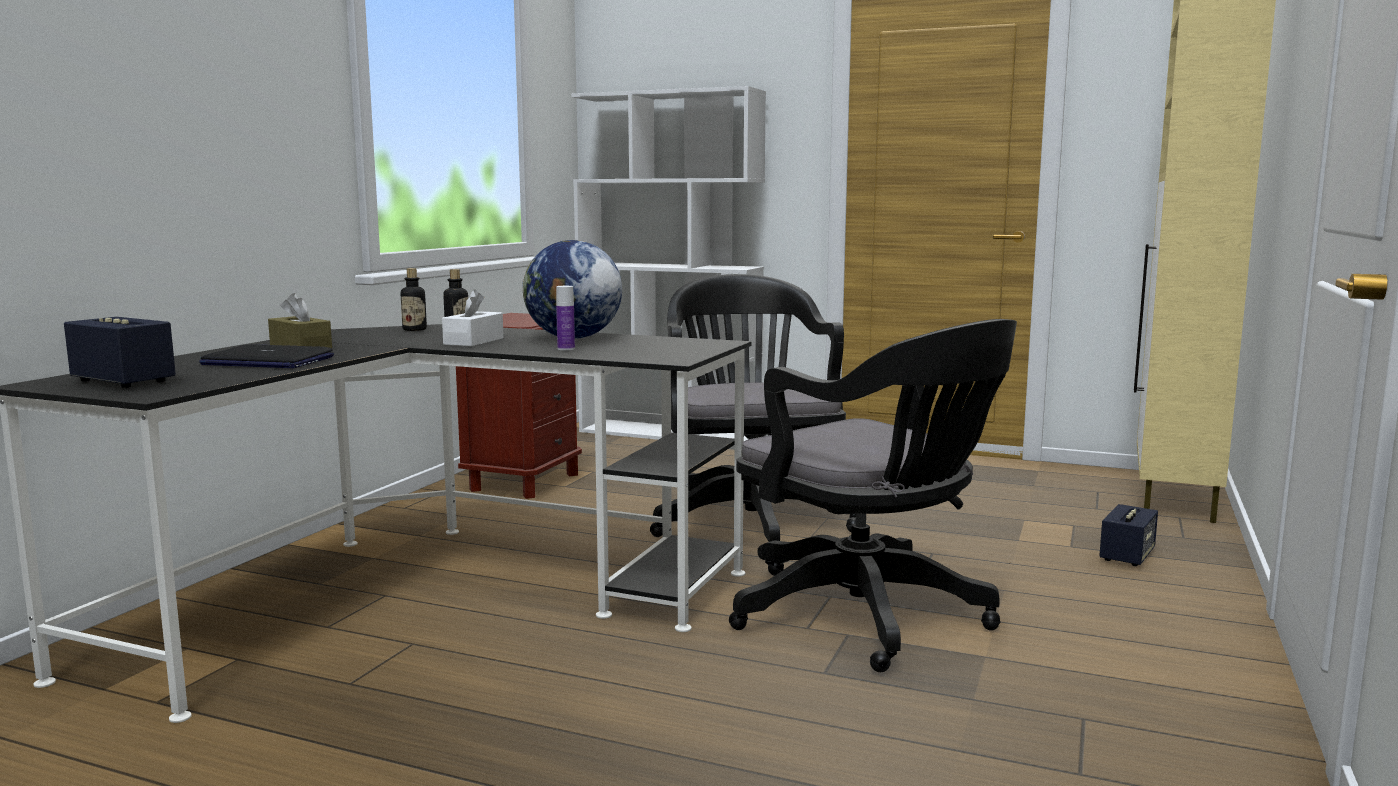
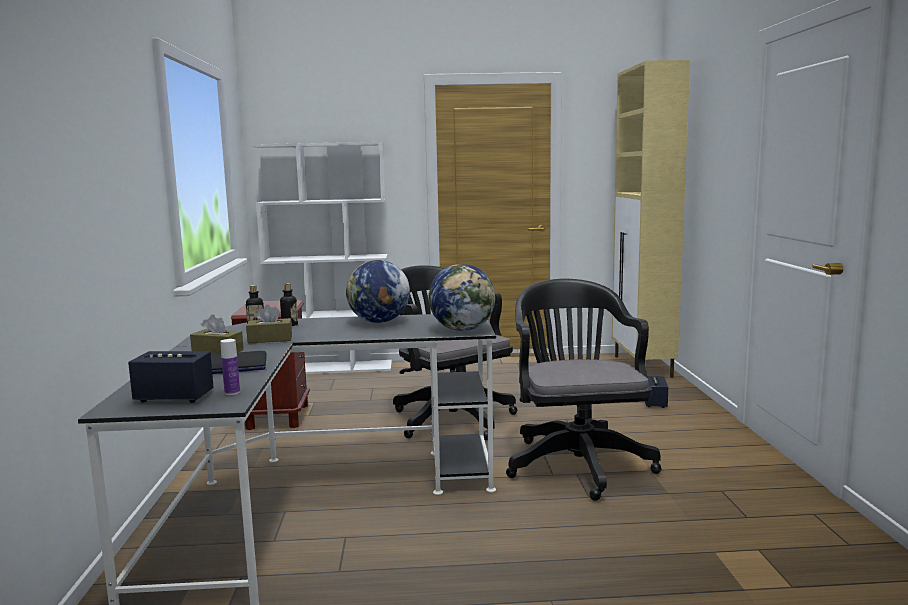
camera: 25 degrees left, 0 degrees up
white tissue box [442,289,504,346] -> none
bottle [556,286,575,351] -> bottle moved to [220,339,240,395]
black office chair [729,319,1017,672] -> black office chair turned 120 degrees counterclockwise [506,279,661,501]
none -> brown tissue box [246,305,292,343]
none -> globe [429,264,495,331]

